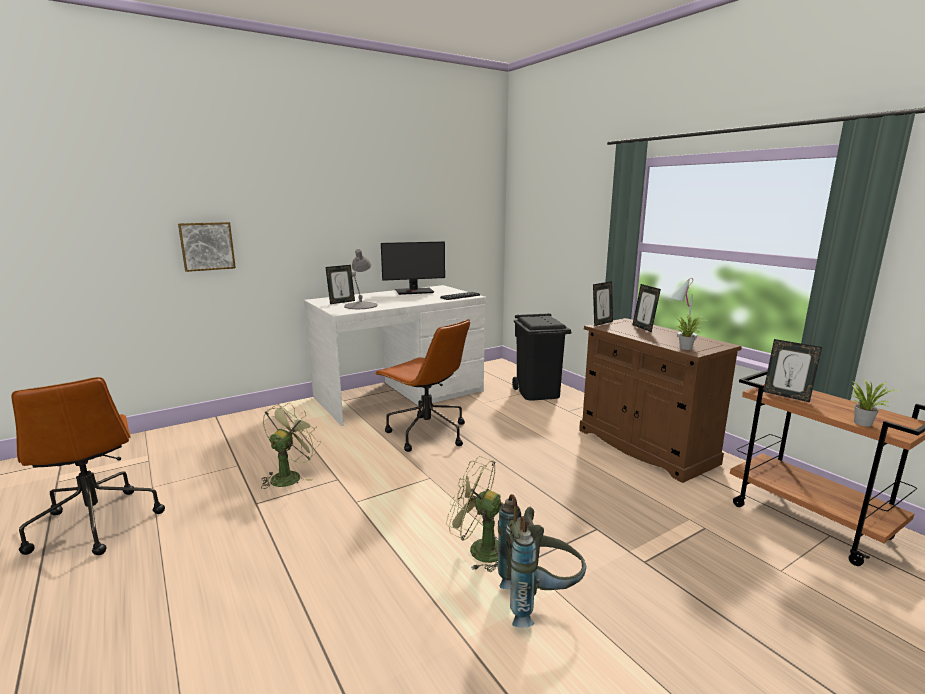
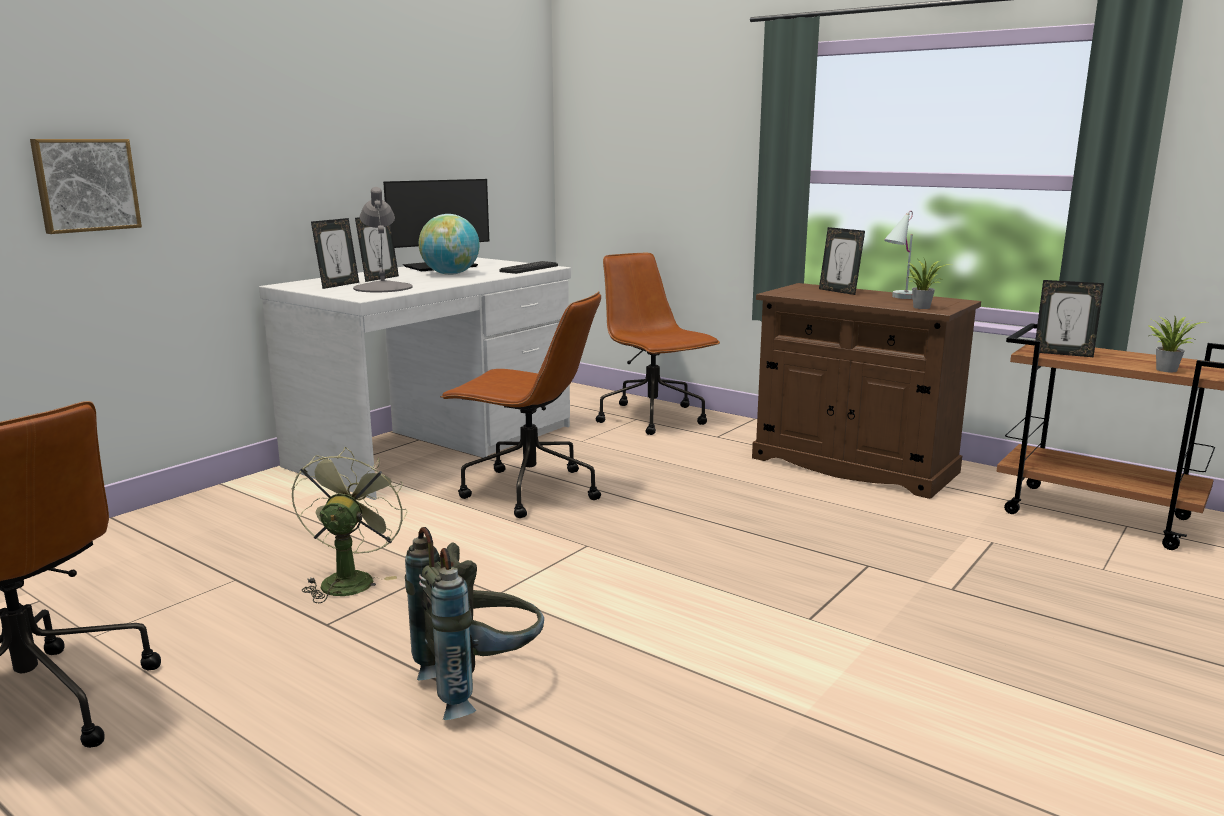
camera: 20 degrees left, 0 degrees up
green fan [446,456,503,572] -> none
grey backpack [498,494,586,628] -> grey backpack moved to [405,527,544,720]
black trash can [512,313,571,401] -> brown office chair [596,253,720,435]
picture frame [593,281,613,326] -> picture frame moved to [355,217,399,282]
none -> globe [419,214,480,275]

